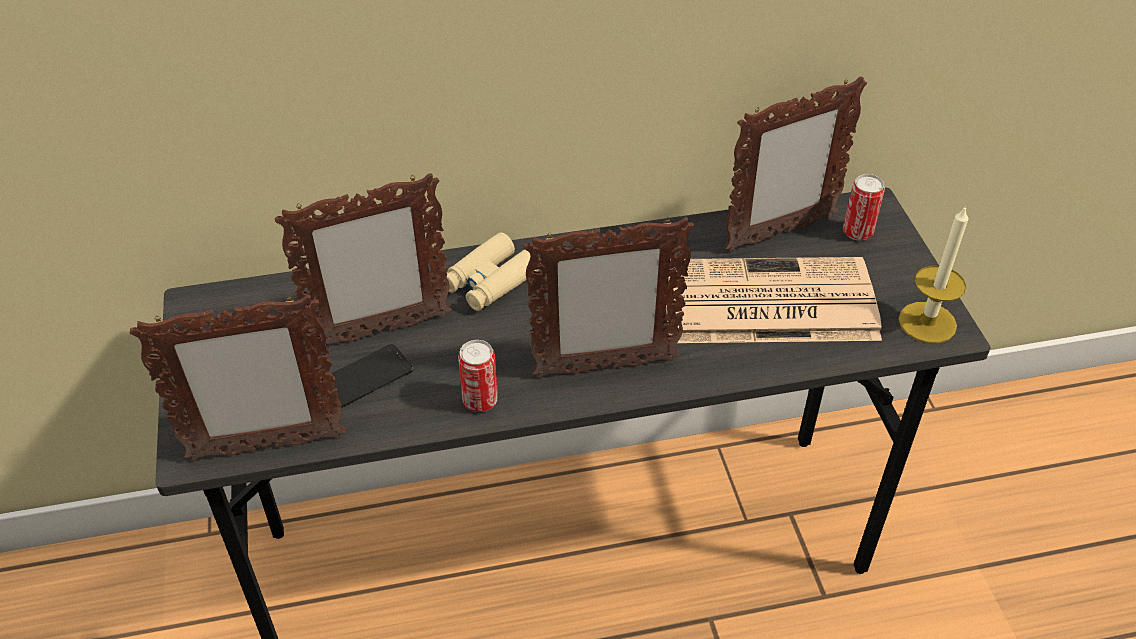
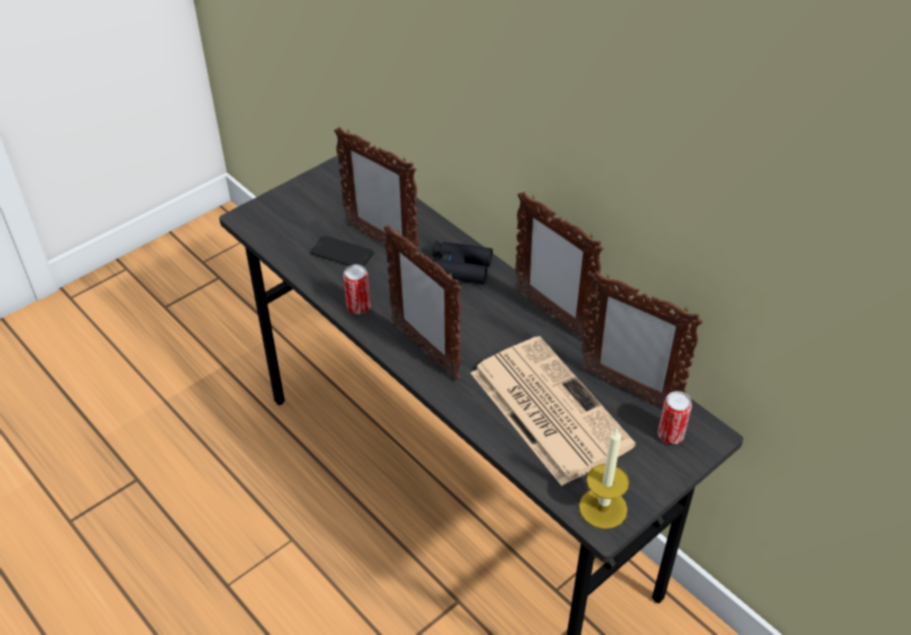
camera: 60 degrees right, 0 degrees up
picture frame [130,295,347,461] -> picture frame moved to [515,192,604,340]
beige binoculars [444,232,540,311] -> black binoculars [431,241,493,284]

